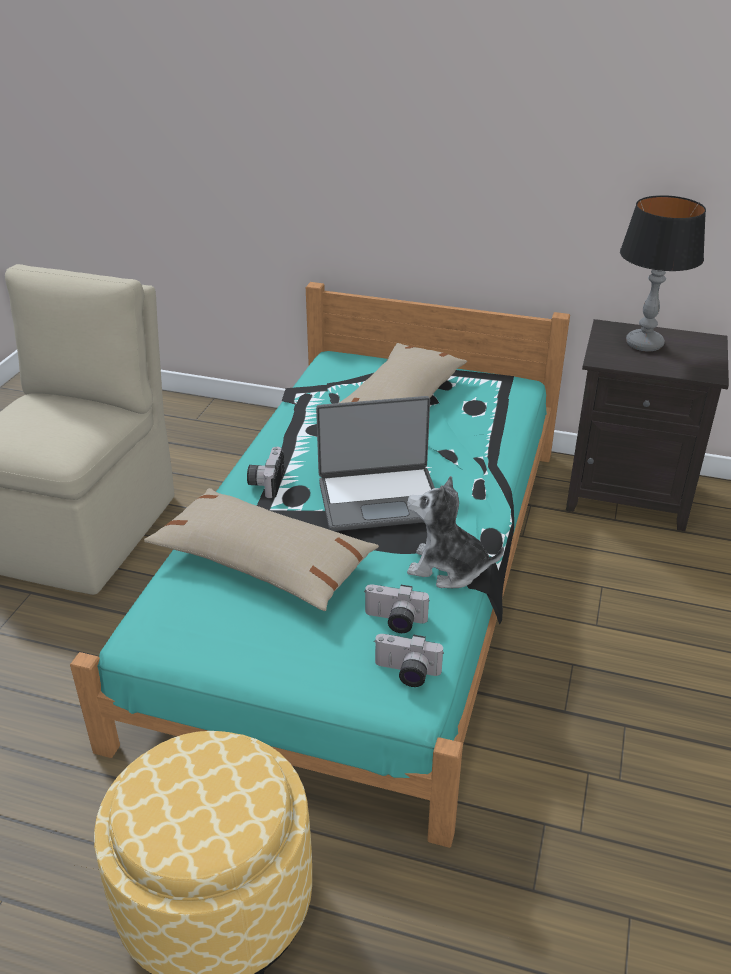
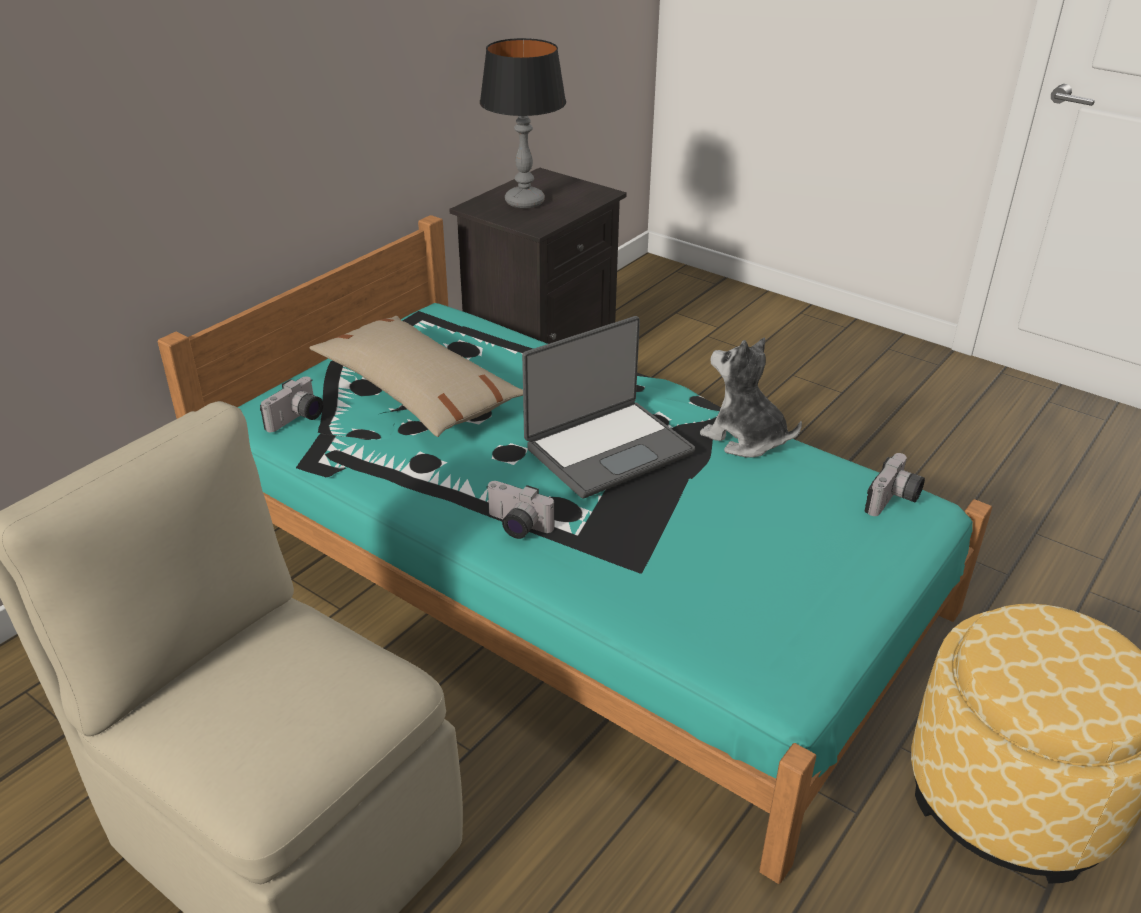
camera: 70 degrees left, 0 degrees up
beige pillow [144,488,379,611] -> none
laptop [316,396,435,531] -> laptop turned 45 degrees clockwise [522,316,695,499]
camera [365,584,430,633] -> camera moved to [260,377,323,432]
plush toy [407,476,504,588] -> plush toy turned 90 degrees clockwise [700,338,802,458]

